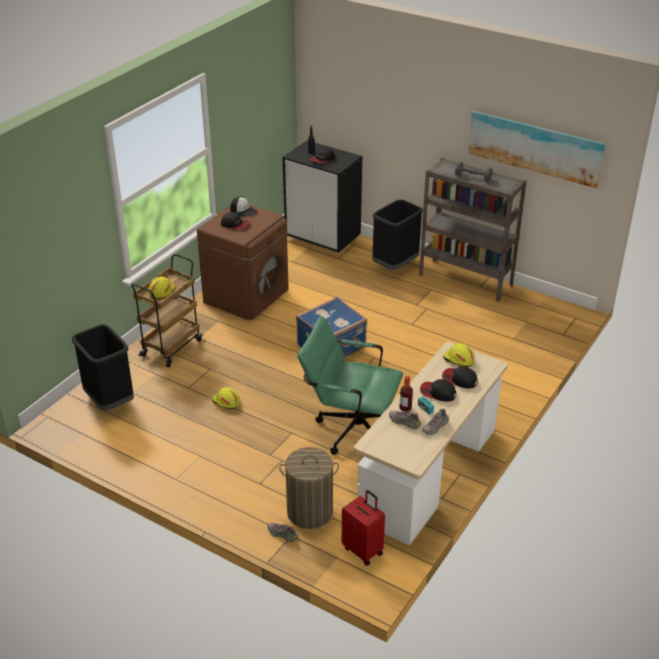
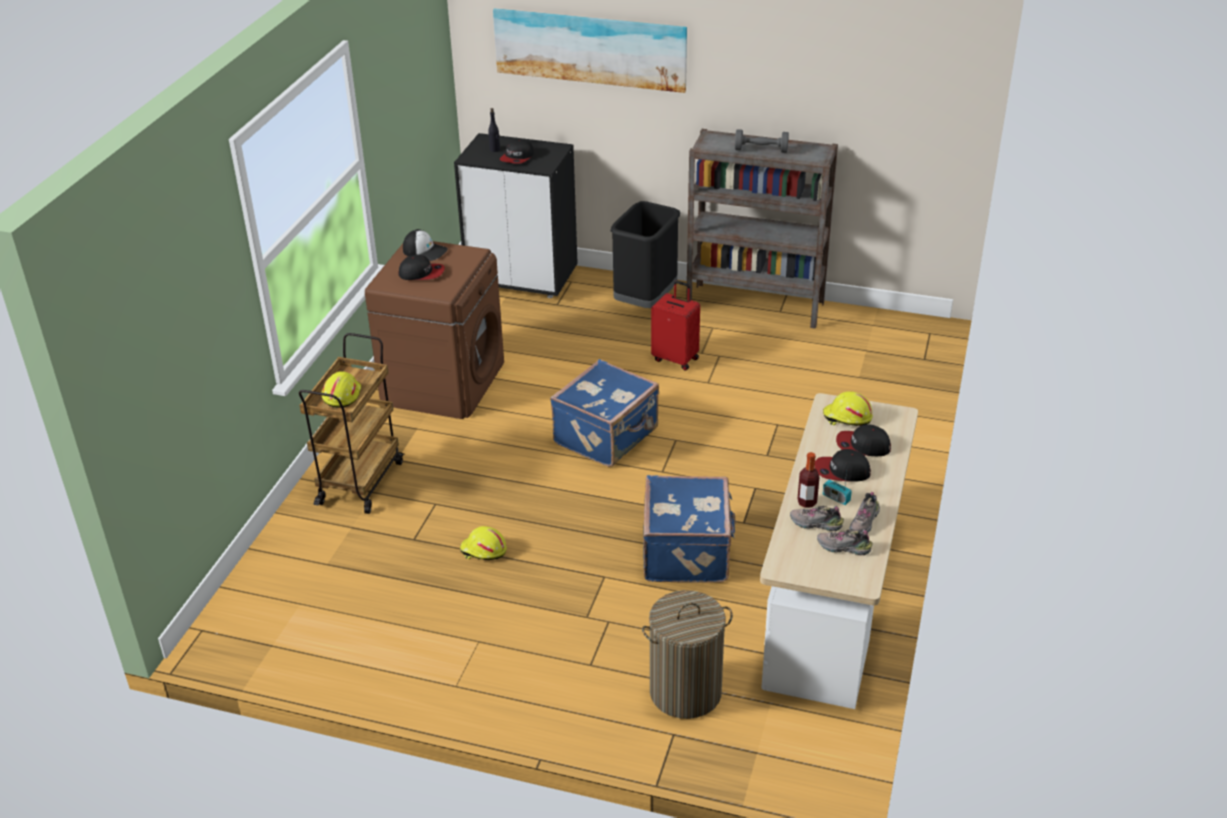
camera: 15 degrees left, 0 degrees up
black trash can [72,324,134,411] -> none
shoe [268,523,298,542] -> shoe moved to [817,529,873,555]
green office chair [298,316,403,455] -> blue suitcase [643,475,735,583]
red suitcase [342,490,385,566] -> red suitcase moved to [651,281,700,371]
picture [468,111,605,188] -> picture moved to [493,8,687,93]

